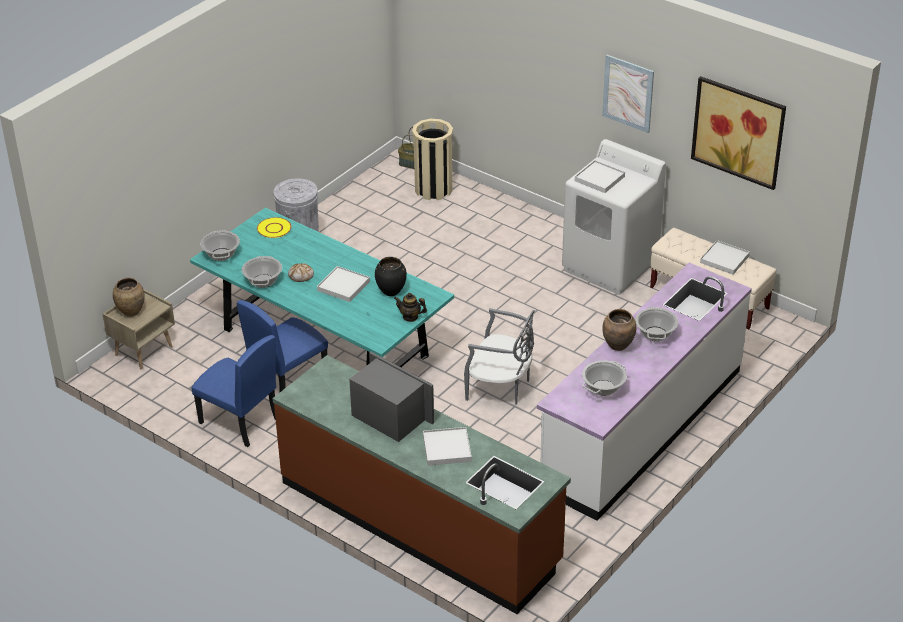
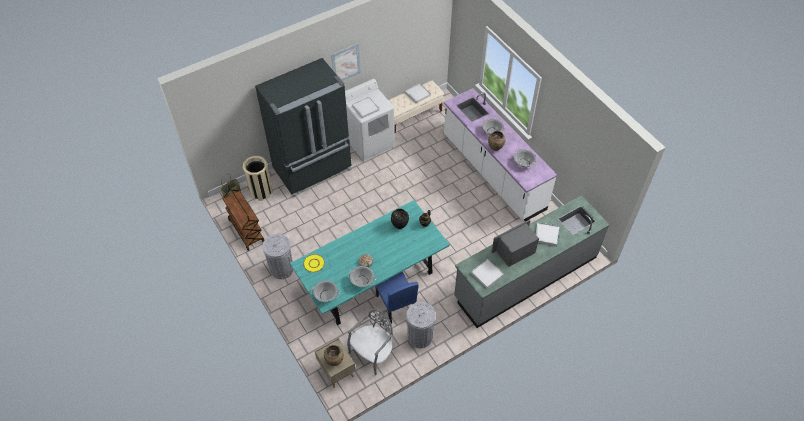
camera: 70 degrees left, 15 degrees up
blue chair [191,335,276,447] -> grey trash can [407,302,436,348]
brown counter [272,355,571,614] -> grey counter [454,196,610,328]
white tray [317,266,370,302] -> white tray moved to [471,259,504,288]
grey chair [464,308,535,405] -> grey chair moved to [347,309,393,375]
picture [691,76,786,190] -> none
none -> brown cart [222,185,264,251]
none -> black fridge [255,58,352,197]

